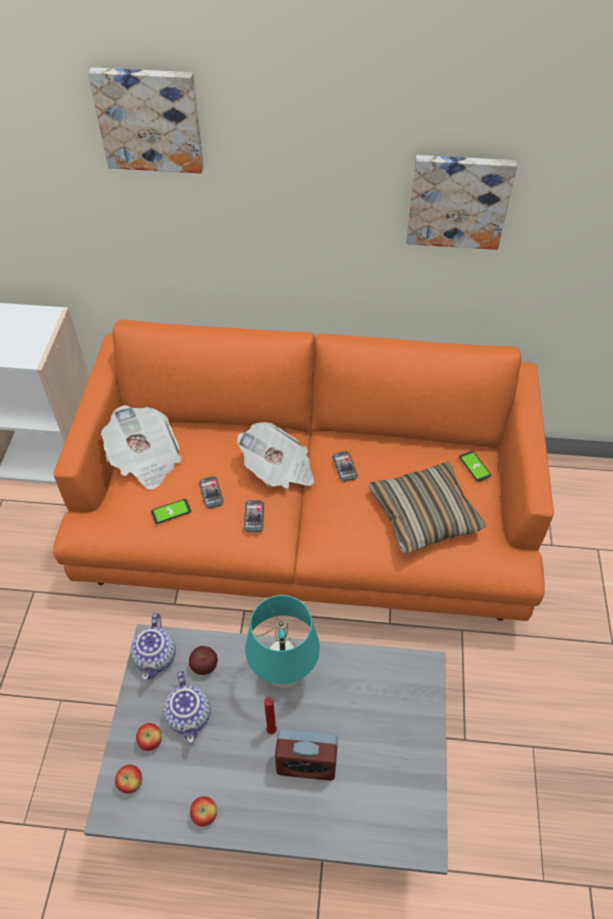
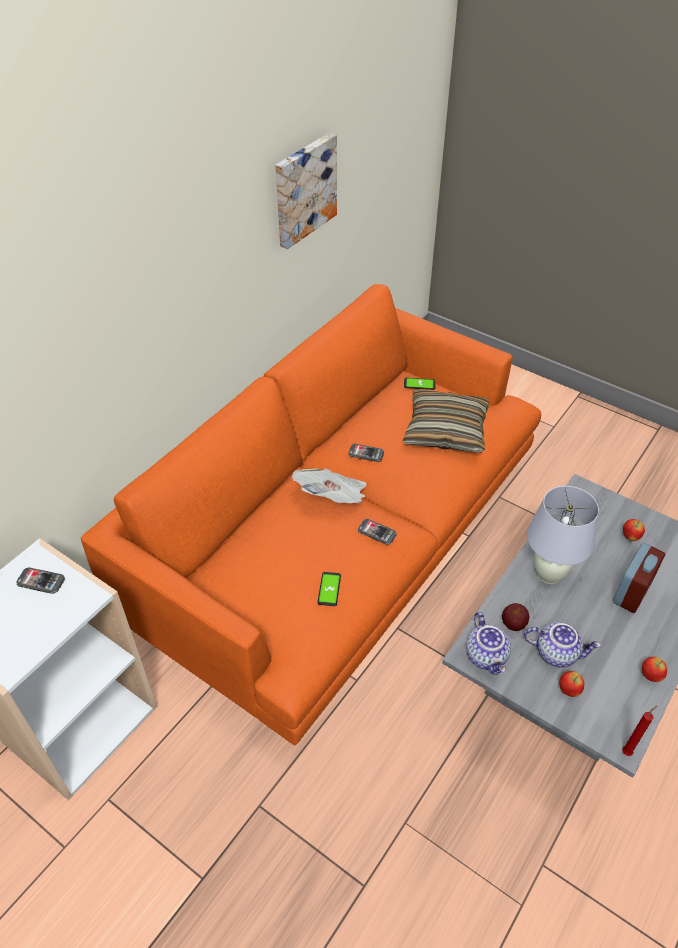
camera: 60 degrees left, 5 degrees down
picture [88,68,204,173] -> none
newspaper [101,405,182,489] -> none
apple [115,765,142,794] -> apple moved to [623,519,645,541]
teapot [131,613,176,680] -> teapot turned 45 degrees clockwise [466,612,511,675]
phone [199,476,224,509] -> phone moved to [16,567,65,594]
turquoise table lamp [245,595,320,688] -> white table lamp [527,486,599,584]
red candle [264,697,277,734] -> red candle moved to [622,706,657,756]

